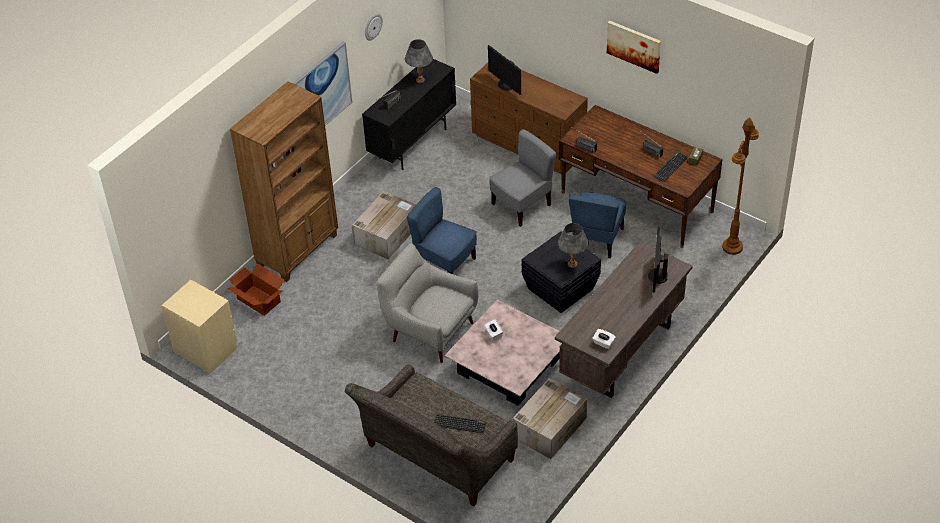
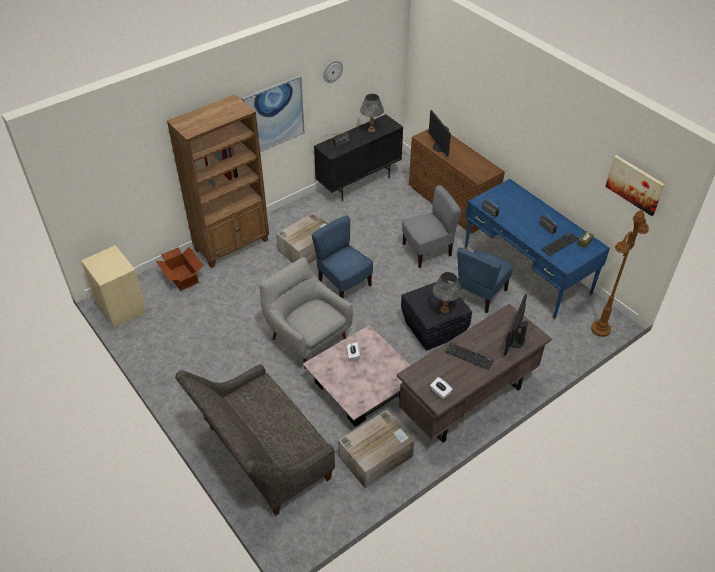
camera: 15 degrees right, 0 degrees up
keyboard [434,414,486,433] -> keyboard moved to [445,343,494,370]
brown desk [559,105,722,248] -> blue desk [465,179,610,320]
picture [607,21,661,74] -> picture moved to [605,155,665,216]

